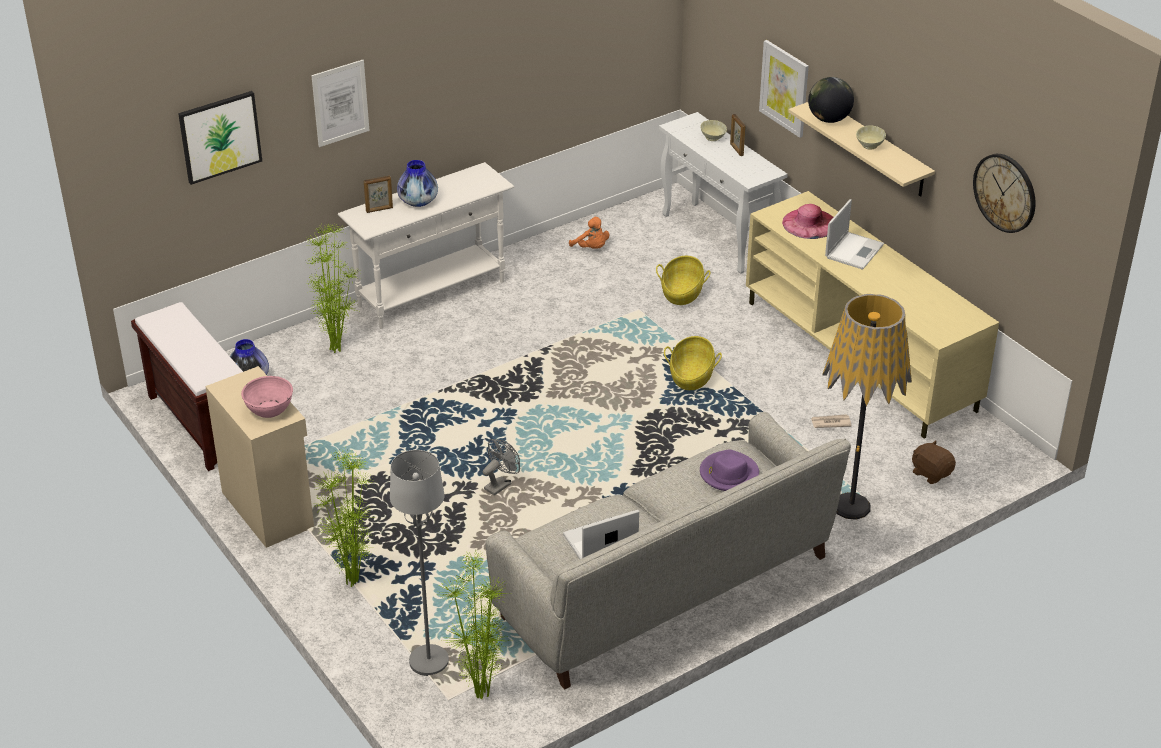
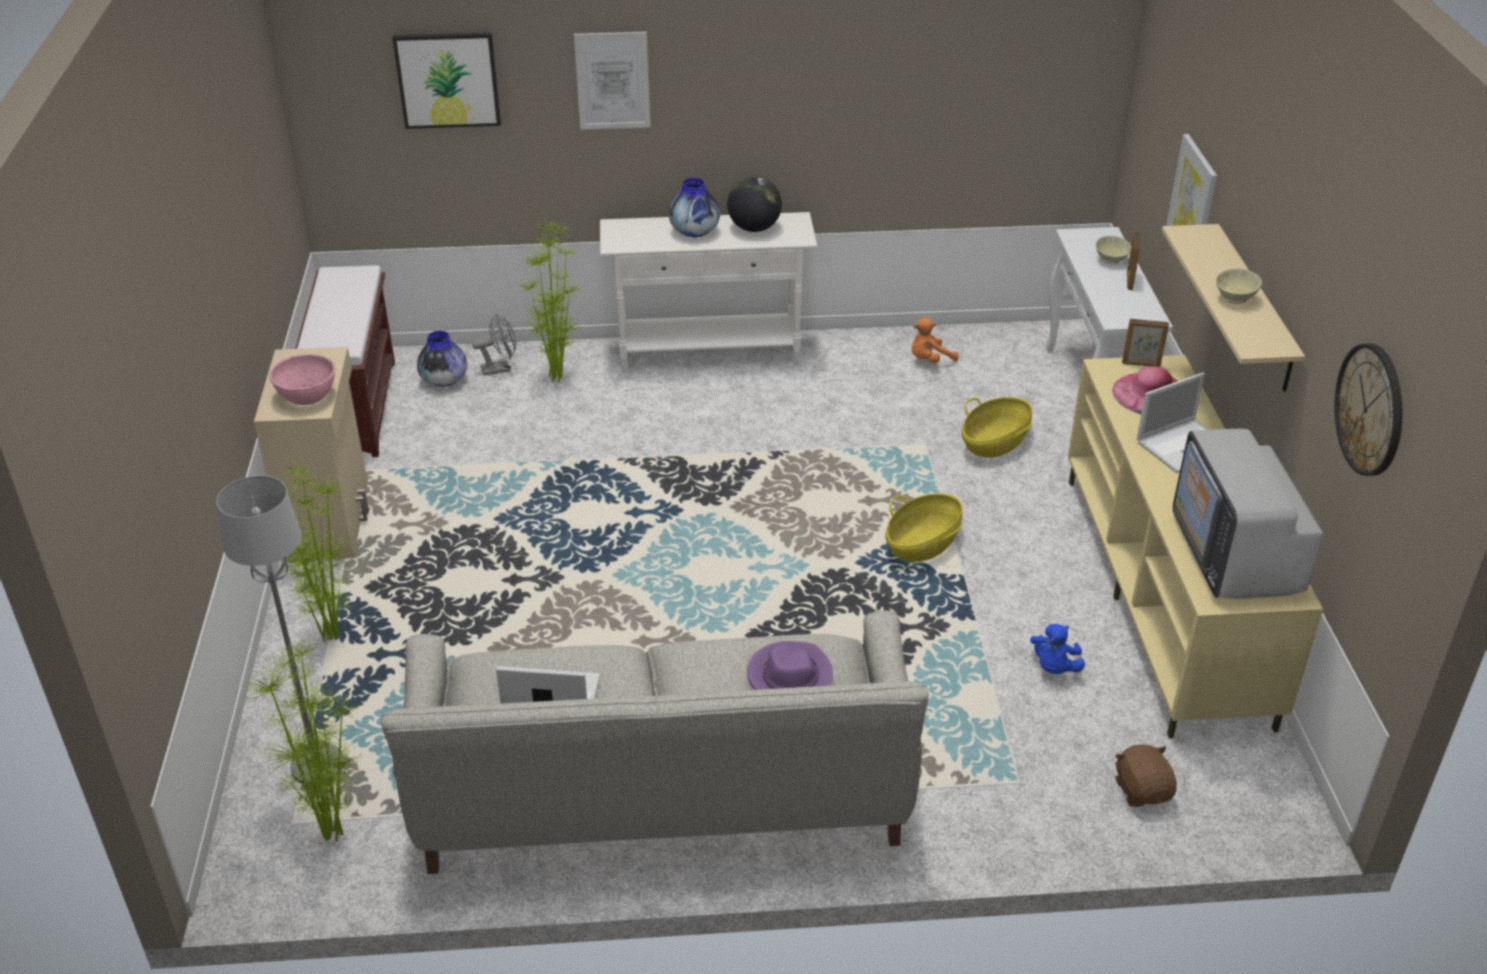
camera: 30 degrees right, 0 degrees up
picture frame [364,176,393,213] -> picture frame moved to [1122,319,1169,367]
grey fan [483,439,520,496] -> grey fan moved to [472,314,516,376]
orange plush toy [569,217,609,249] -> orange plush toy turned 75 degrees clockwise [912,317,958,364]
globe [808,77,854,123] -> globe moved to [727,177,782,232]
newspaper [811,415,852,428] -> blue plush toy [1030,624,1085,674]
floor lamp [822,294,912,520] -> none
none -> television [1173,429,1323,599]

